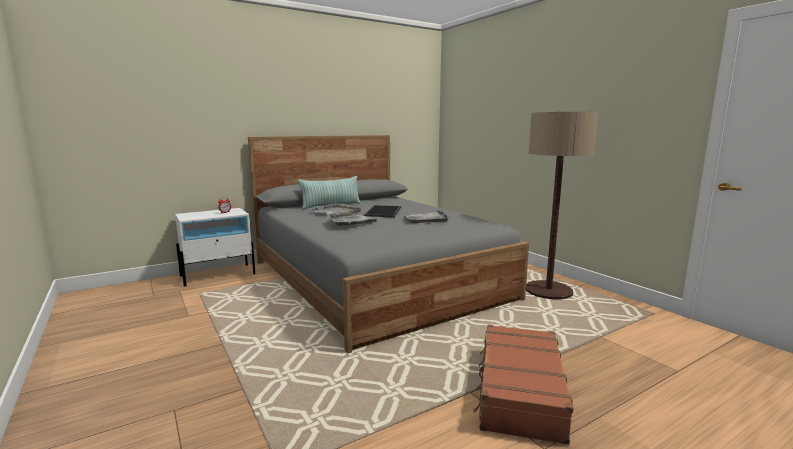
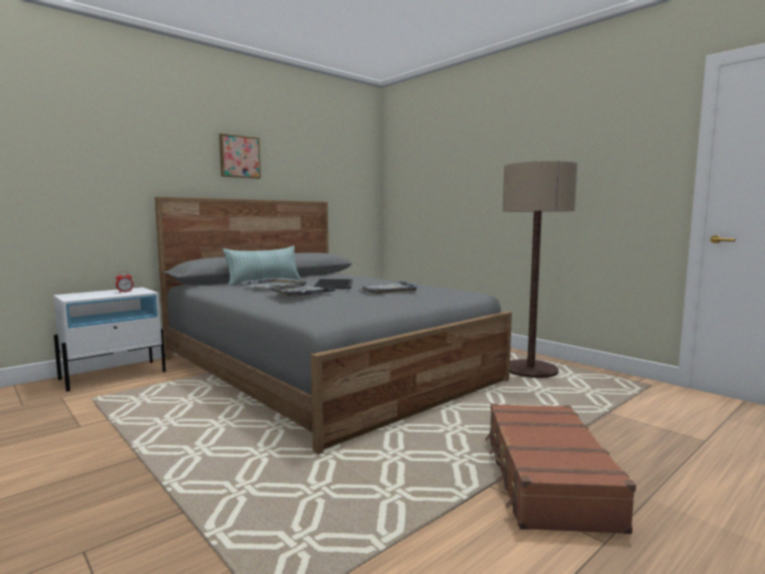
camera: 10 degrees left, 5 degrees down
none -> picture [219,133,261,179]

